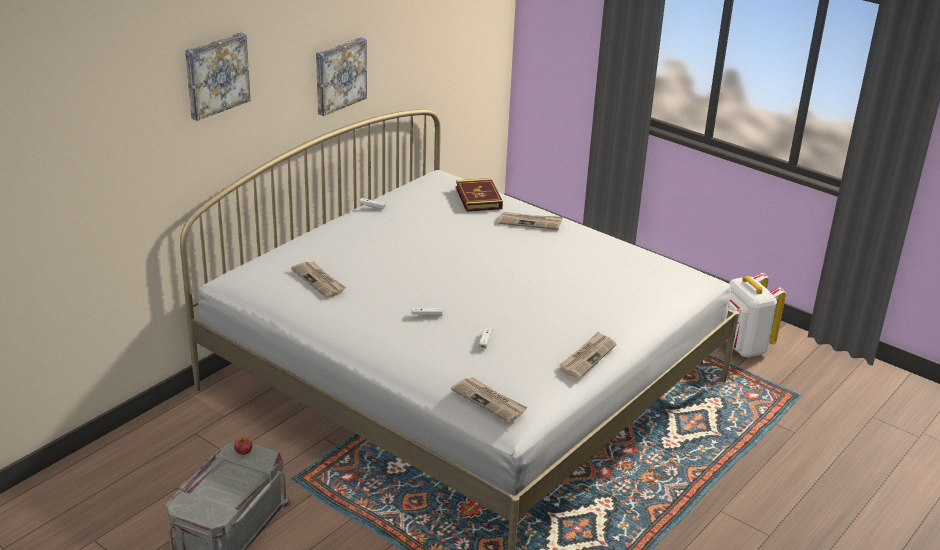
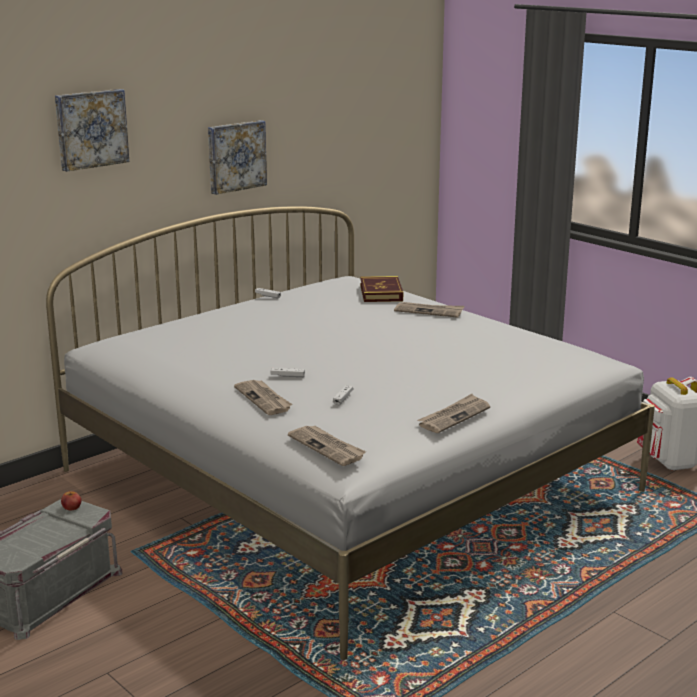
camera: 10 degrees right, 10 degrees down
newspaper [291,261,346,298] -> newspaper moved to [234,380,292,415]

